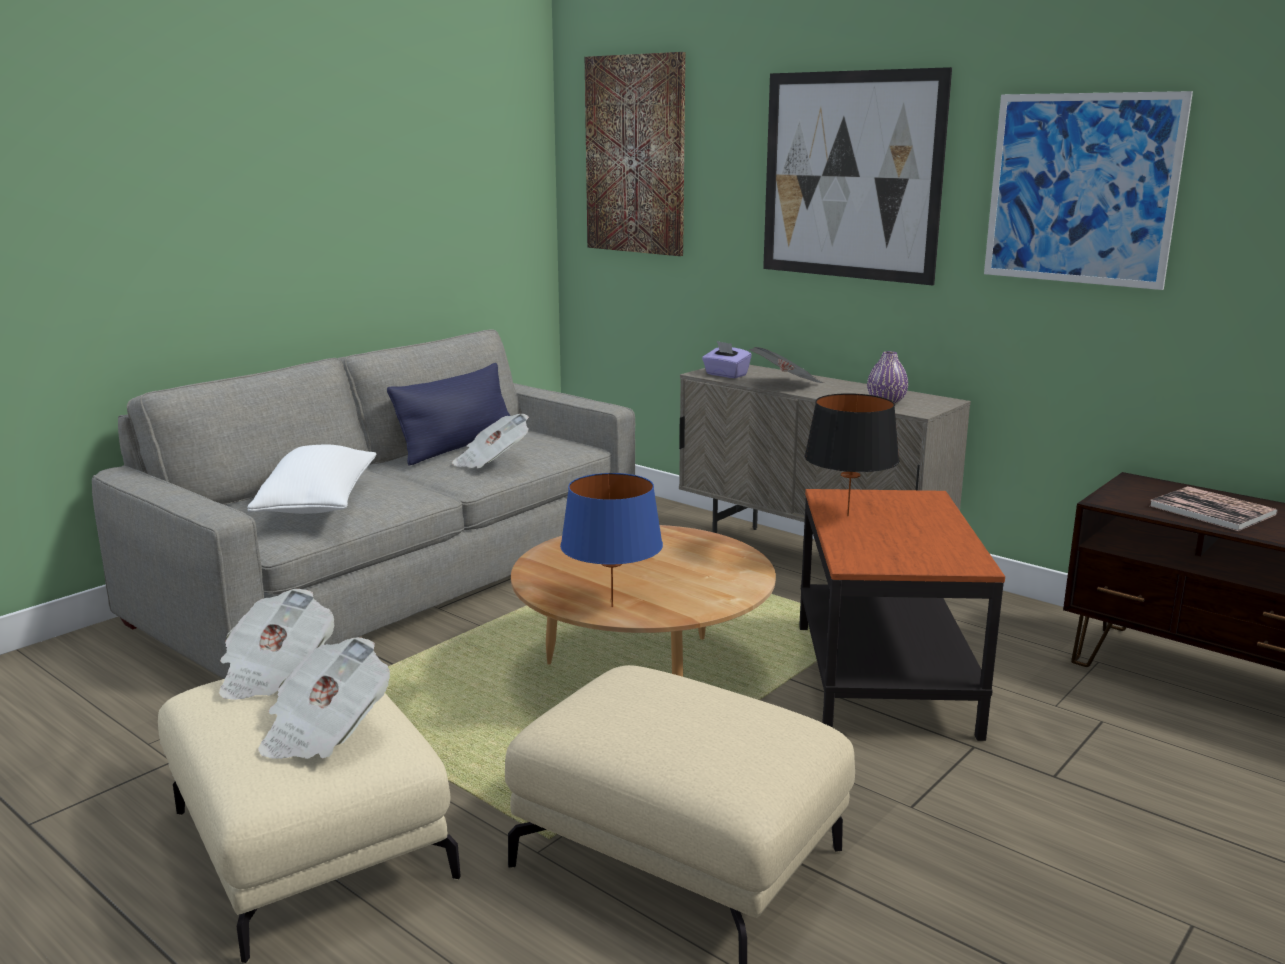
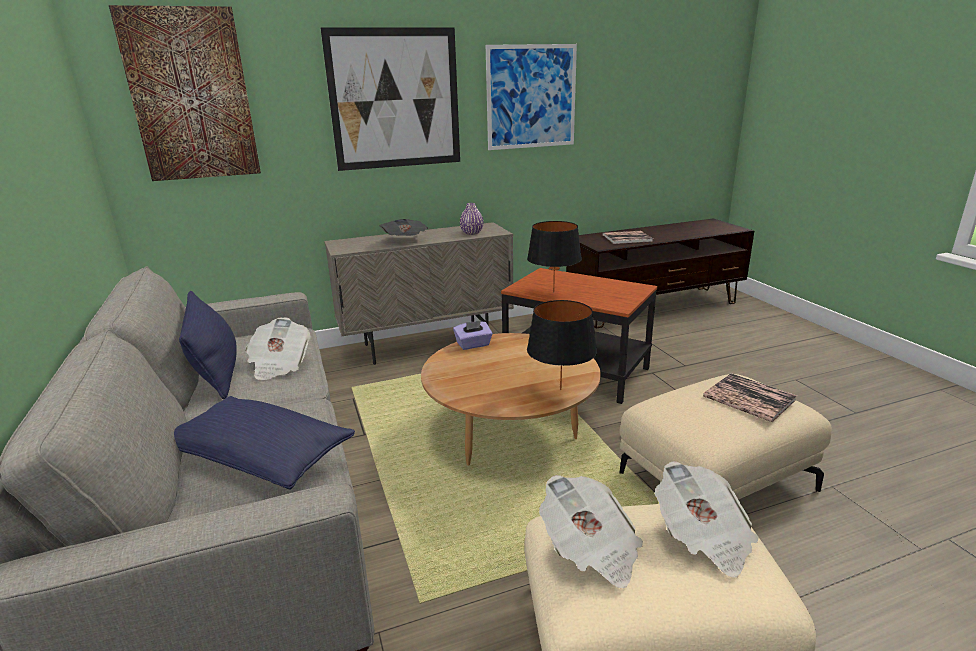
camera: 60 degrees left, 5 degrees up
white pillow [247,445,376,514] -> blue pillow [174,396,355,490]
blue table lamp [560,473,663,607] -> black table lamp [527,300,597,390]
purple tissue box [702,341,752,378] -> purple tissue box moved to [453,321,493,350]
none -> book [703,373,797,422]

